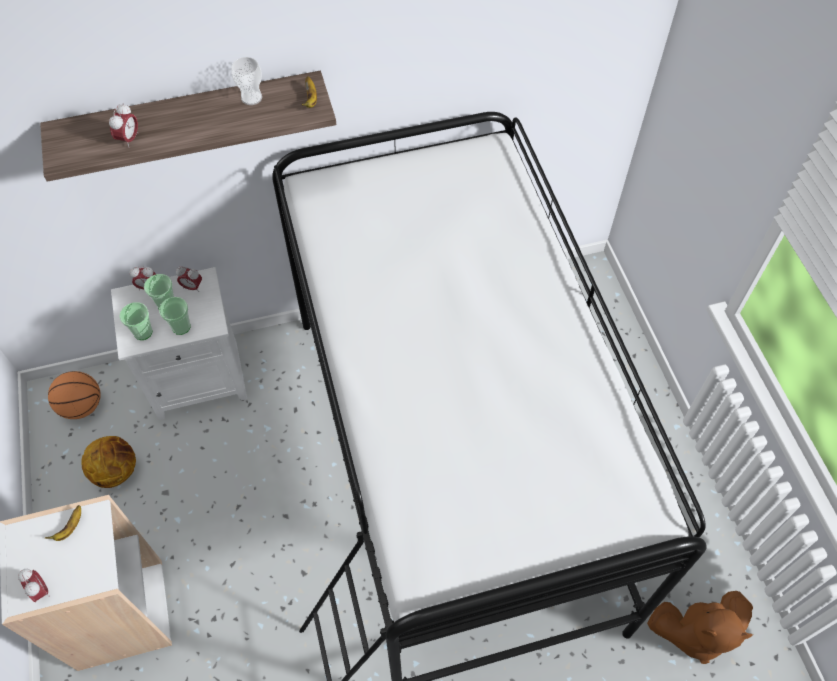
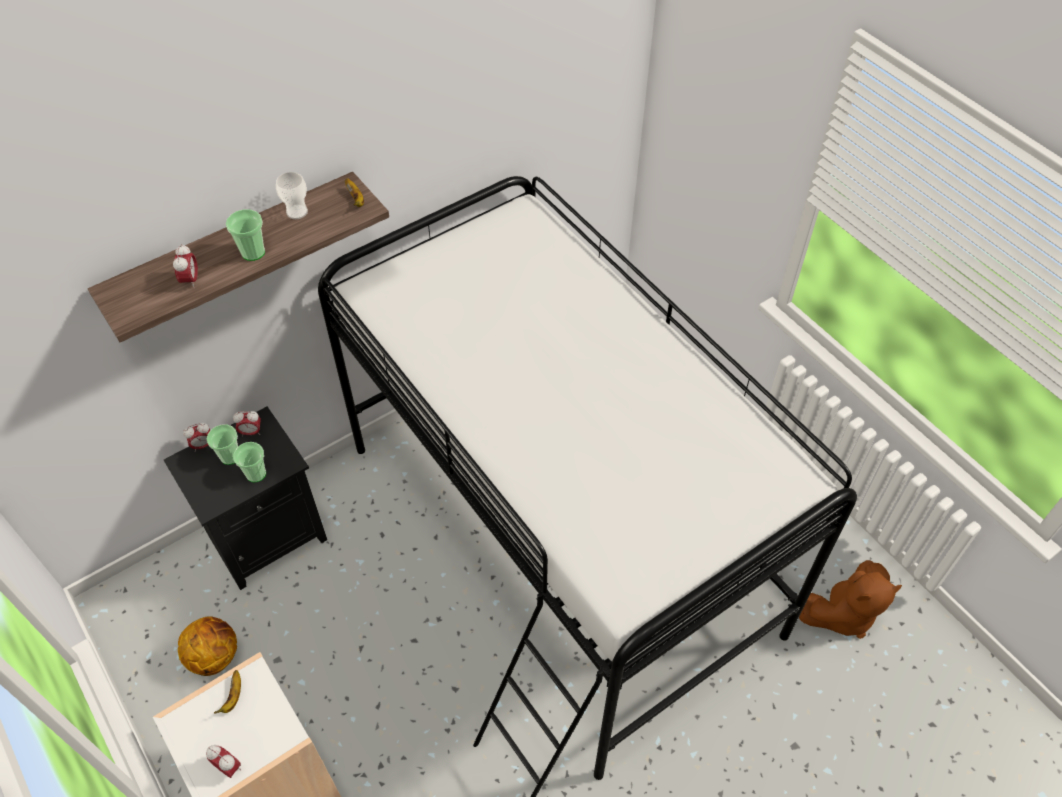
camera: 20 degrees left, 5 degrees down
basketball [48,371,101,419] -> none
white nightstand [111,267,247,420] -> black nightstand [164,407,327,590]
cup [119,302,153,340] -> cup moved to [226,209,265,261]

